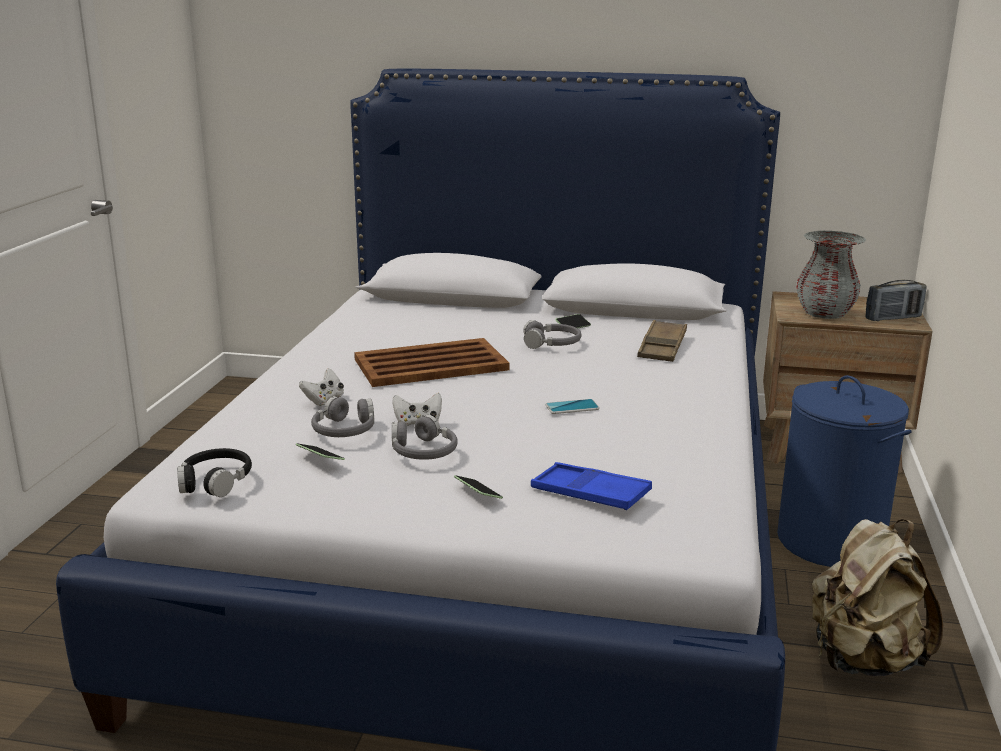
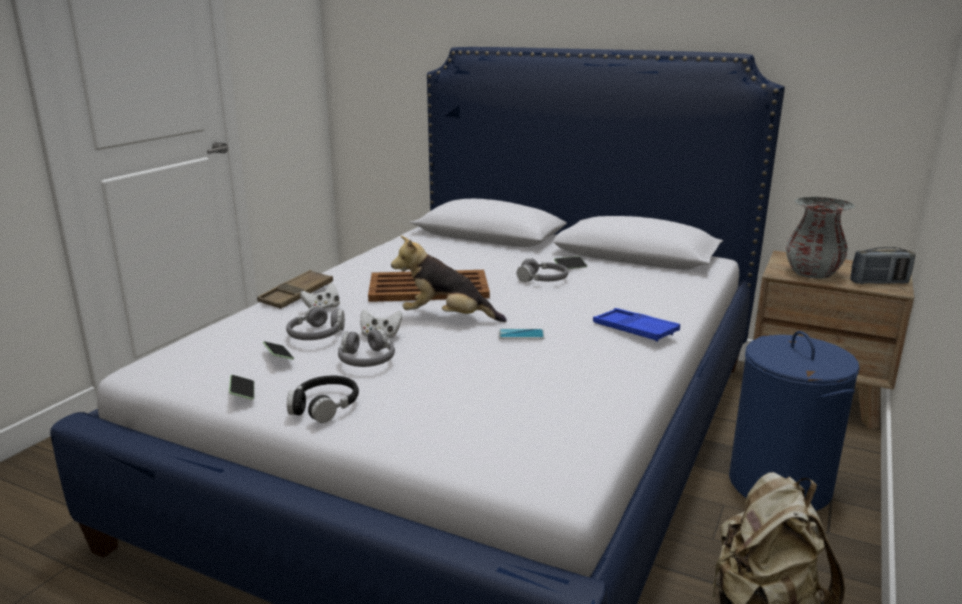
camera: 15 degrees right, 0 degrees up
black headphones [177,448,252,497] -> black headphones moved to [287,376,359,423]
phone [454,475,503,499] -> phone moved to [229,375,254,400]
blue tray [531,462,652,510] -> blue tray moved to [593,308,680,342]
brown tray [637,320,687,362] -> brown tray moved to [257,270,333,309]
none -> plush toy [391,236,507,322]

